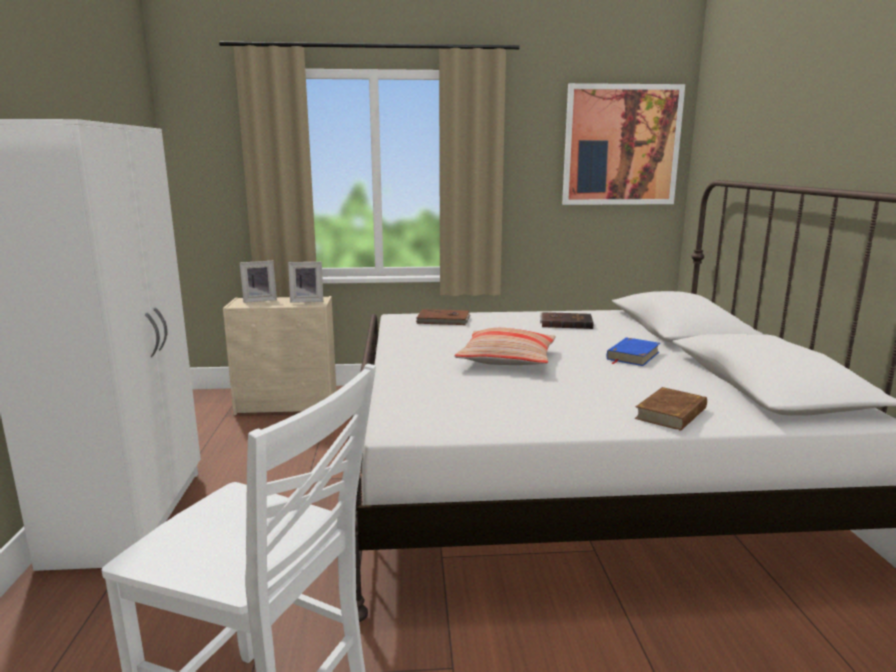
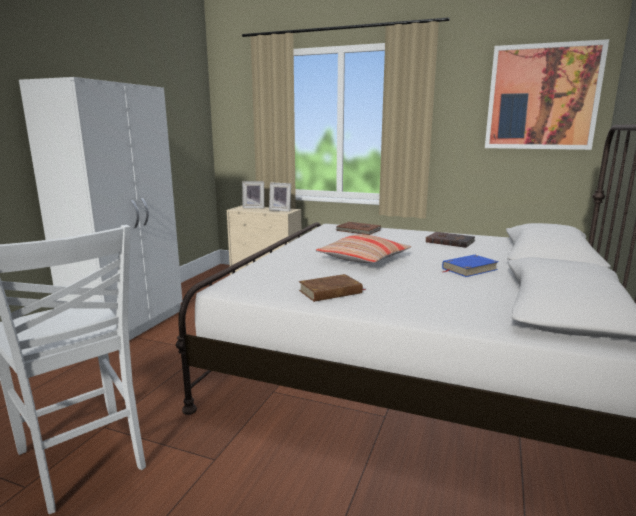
camera: 25 degrees right, 0 degrees up
brown book [635,387,707,431] -> brown book moved to [299,274,365,302]

